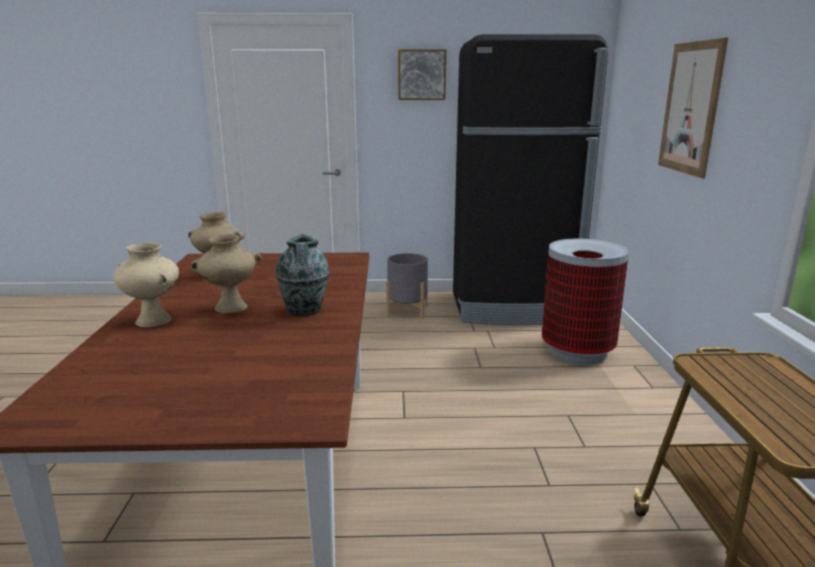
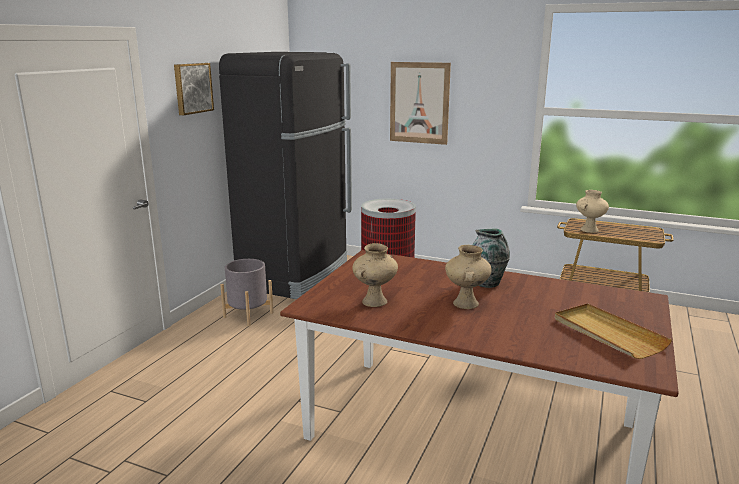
camera: 65 degrees left, 0 degrees up
beige vase [114,243,179,327] -> beige vase moved to [576,190,609,233]
none -> beige tray [555,303,672,359]

